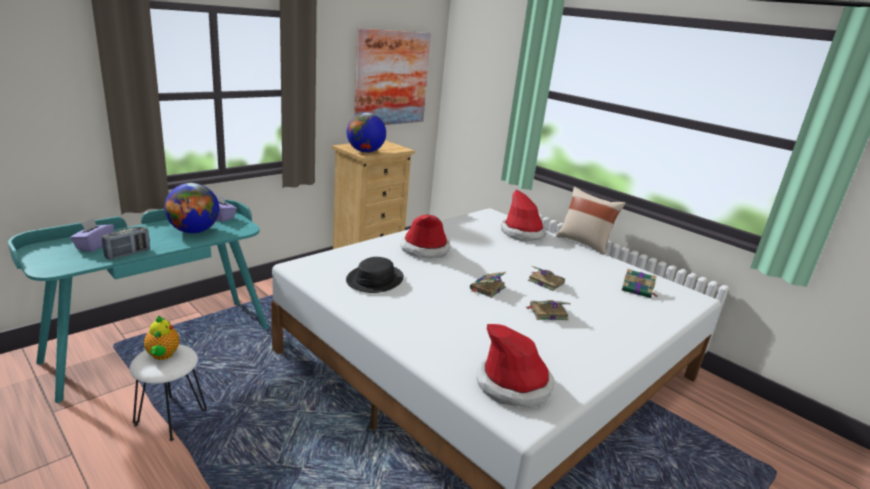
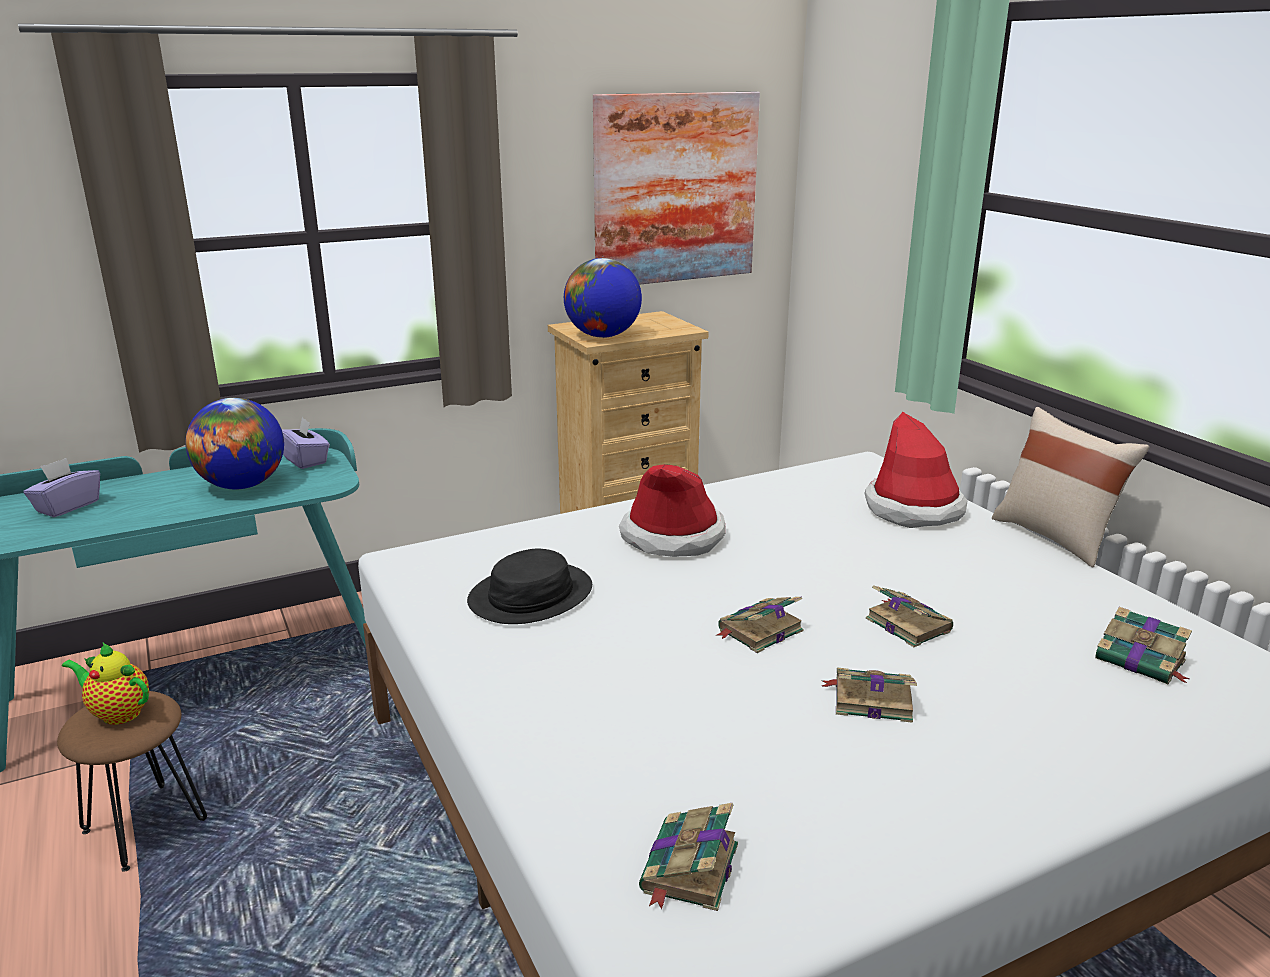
camera: 20 degrees right, 0 degrees up
radio [102,227,150,260] -> none
white stool [130,344,207,441] -> brown stool [57,691,207,872]
teapot [144,316,179,360] -> teapot turned 105 degrees clockwise [62,643,149,725]
hat [477,324,555,408] -> book [639,803,738,911]

